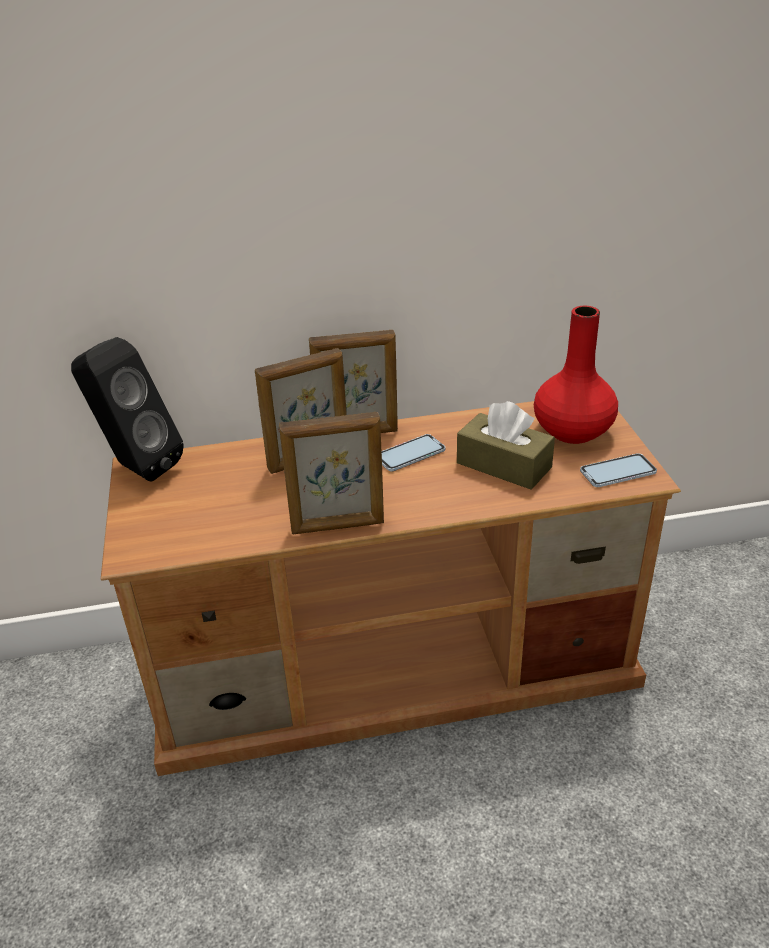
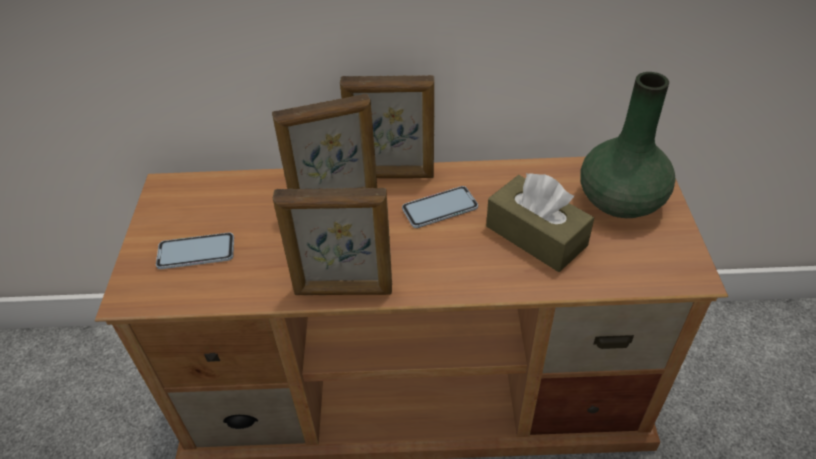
camera: 10 degrees right, 10 degrees up
black speaker [71,337,184,481] -> none
red vase [534,306,618,444] -> green vase [580,72,676,218]
phone [580,453,657,487] -> phone moved to [156,232,234,269]

